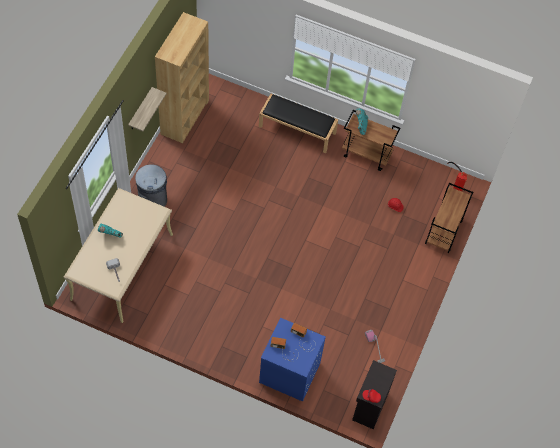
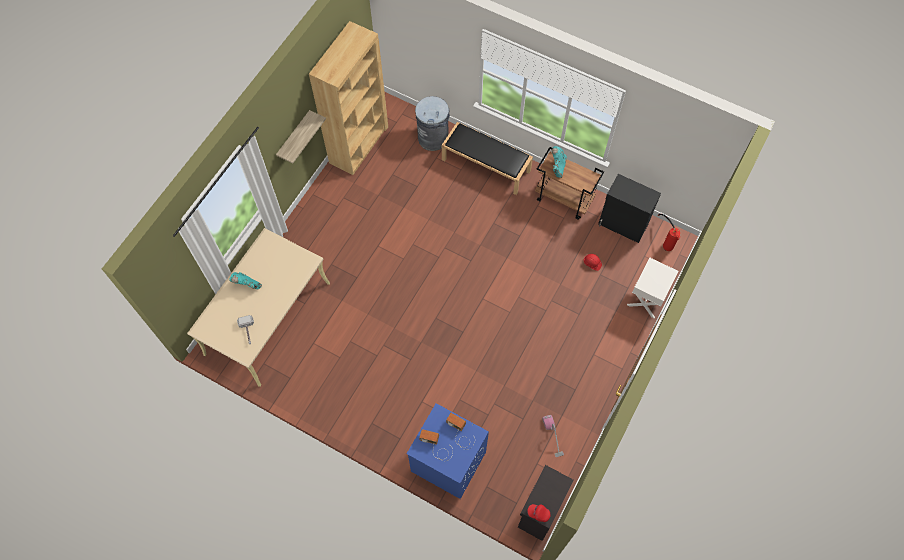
camera: 10 degrees right, 5 degrees up
grey trash can [135,164,167,207] -> grey trash can moved to [415,96,450,151]
brown cart [425,183,473,253] -> white nightstand [627,258,679,319]
none -> black cabinet [598,174,661,243]

